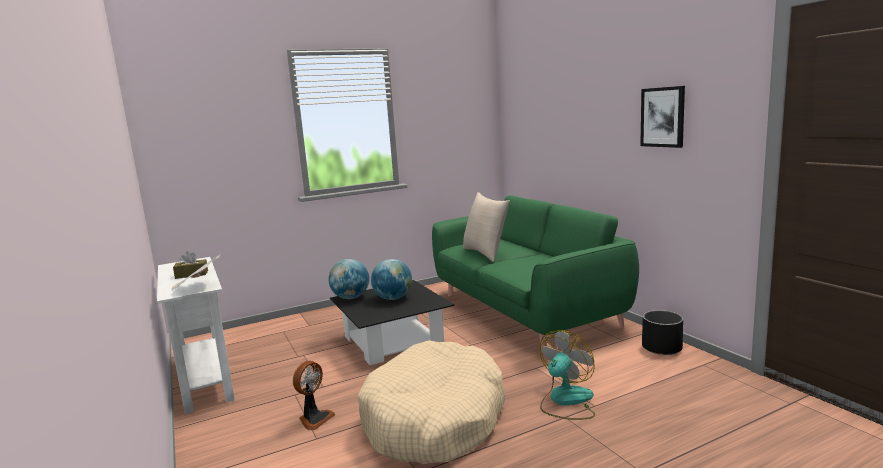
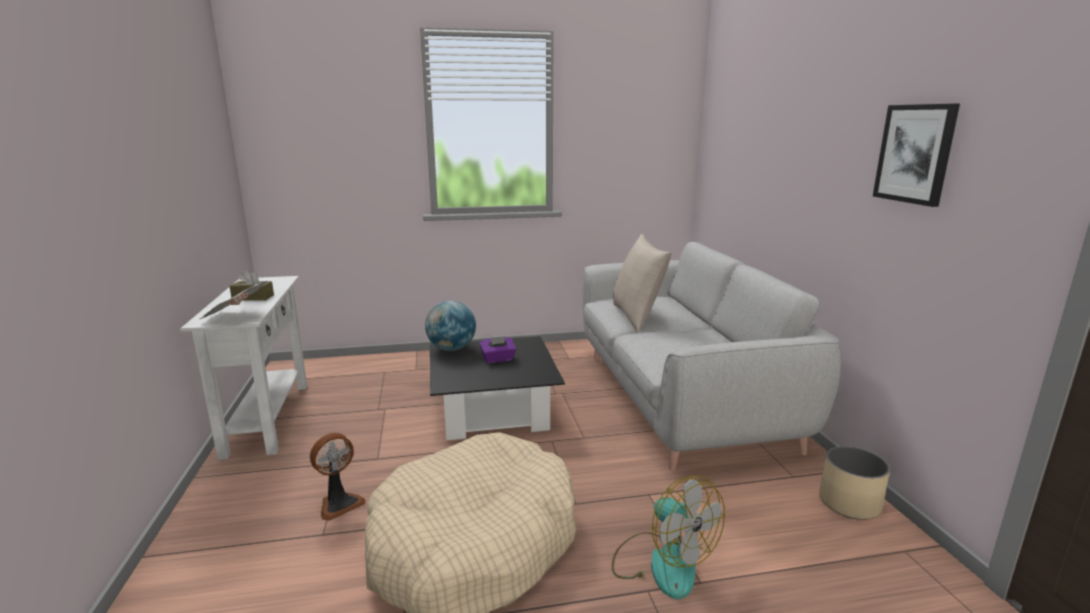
camera: 15 degrees right, 5 degrees up
globe [371,259,412,300] -> purple tissue box [479,336,516,363]
green sofa [432,196,639,352] -> grey sofa [582,242,841,470]
fan [540,330,595,420] -> fan turned 90 degrees clockwise [612,475,725,599]
black planter [642,310,683,355] -> beige planter [819,446,890,520]

